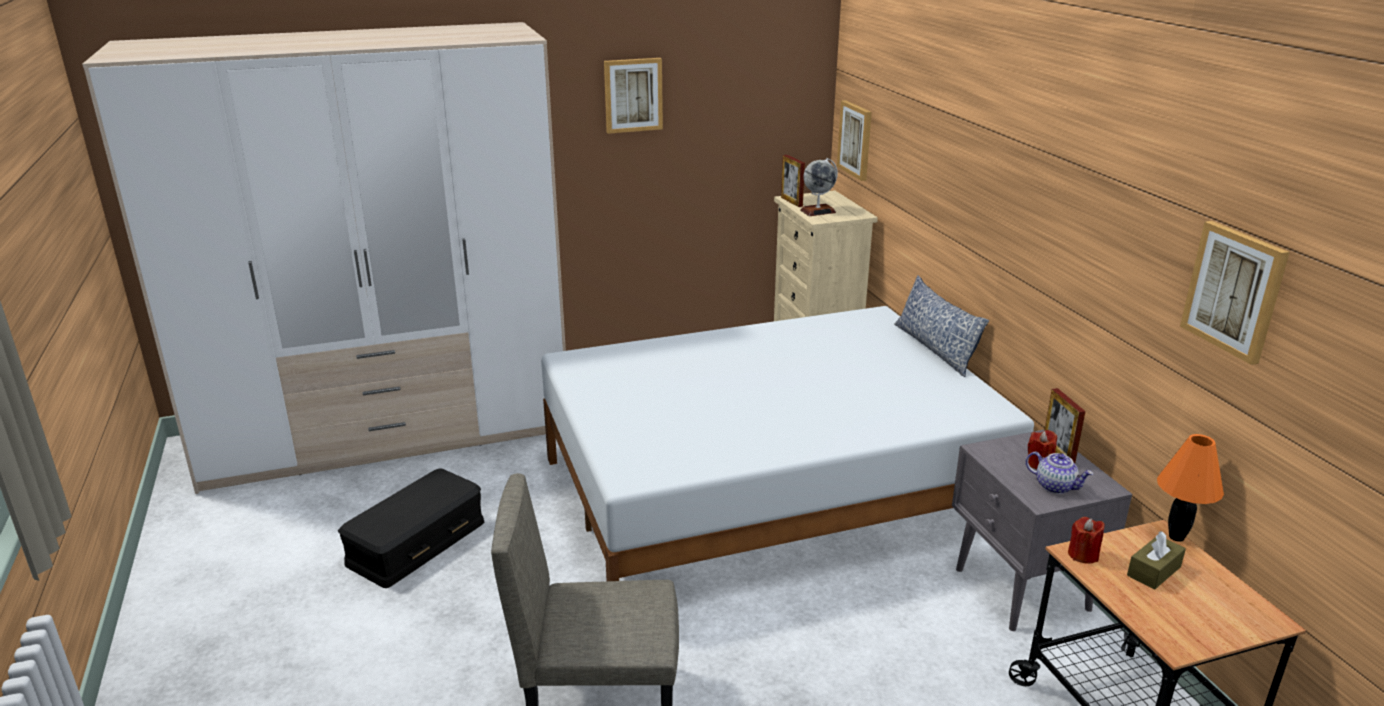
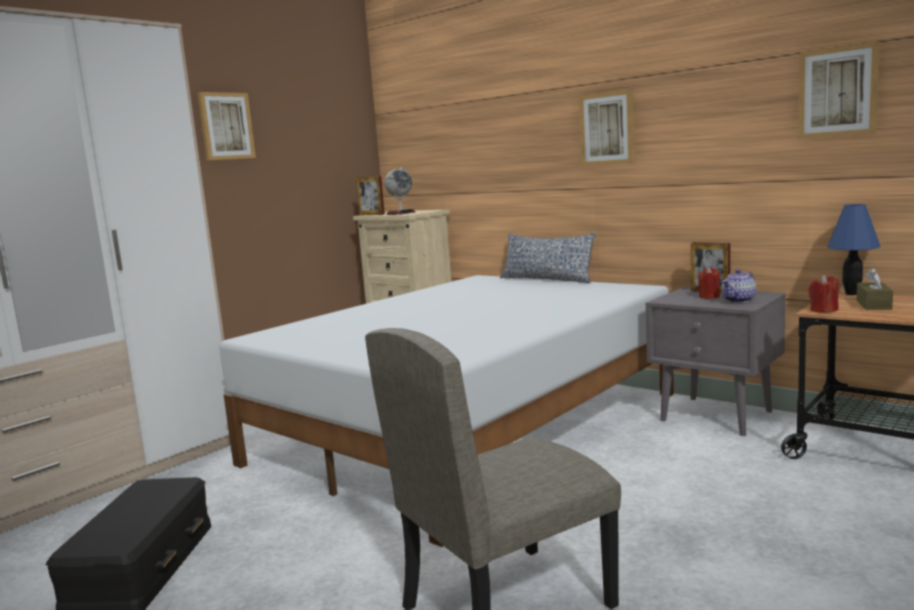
camera: 30 degrees left, 15 degrees down
picture [837,100,872,181] -> picture moved to [579,90,635,166]
teapot [1026,452,1093,494] -> teapot turned 135 degrees clockwise [722,269,756,303]
orange table lamp [1157,434,1224,542] -> blue table lamp [827,204,881,295]

